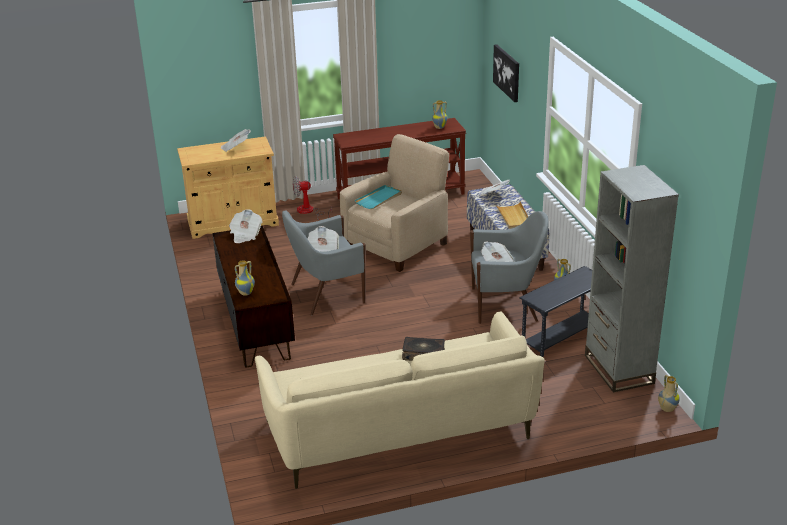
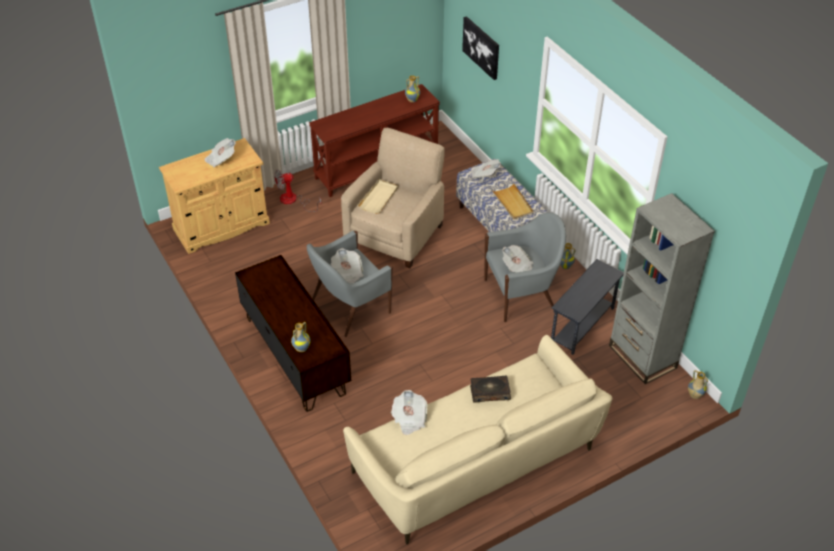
camera: 15 degrees left, 15 degrees up
newspaper [229,209,262,243] -> newspaper moved to [391,390,428,435]
turquoise tray [355,185,402,209] -> beige tray [357,179,398,214]

